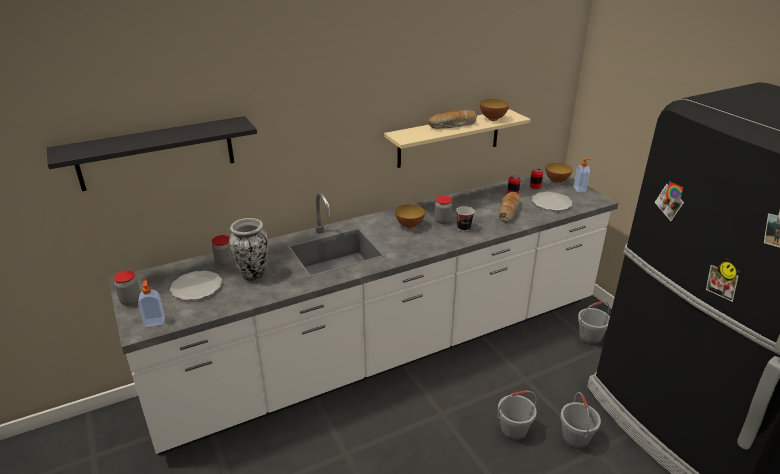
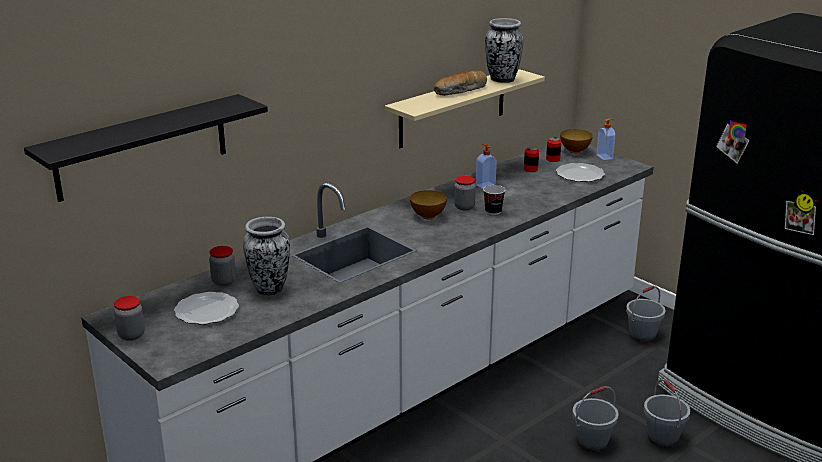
camera: 15 degrees left, 5 degrees down
soap dispenser [138,280,165,327] -> soap dispenser moved to [476,144,497,189]
bowl [480,99,509,121] -> vase [485,18,524,83]
bread [499,192,520,223] -> none

